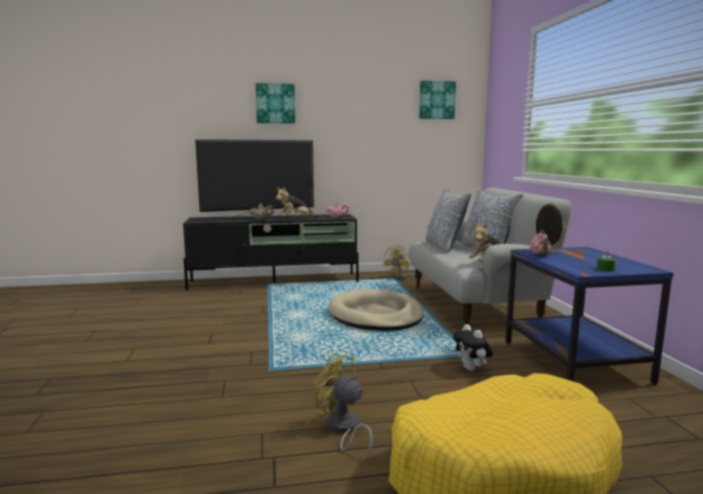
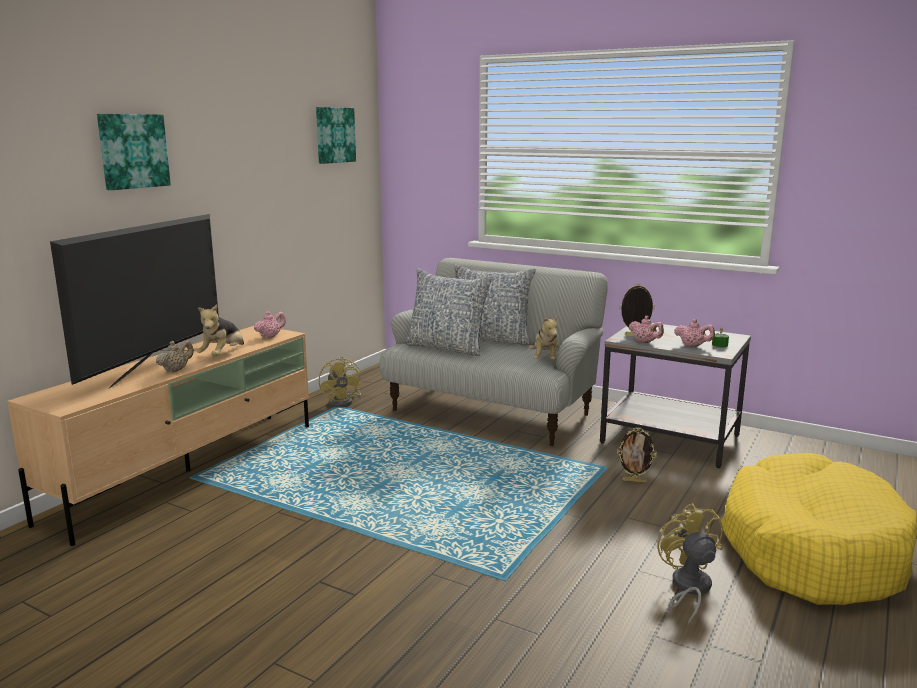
camera: 50 degrees left, 5 degrees up
black tv stand [183,214,359,291] -> beige tv stand [7,326,309,546]
yellow fan [314,353,373,460] -> yellow fan turned 90 degrees clockwise [657,503,723,625]
beige dog bed [328,289,424,331] -> none
plush toy [453,324,493,371] -> picture frame [617,427,657,483]
blue side table [506,247,674,385] -> grey side table [600,323,751,468]
none -> pink teapot [674,319,715,347]

